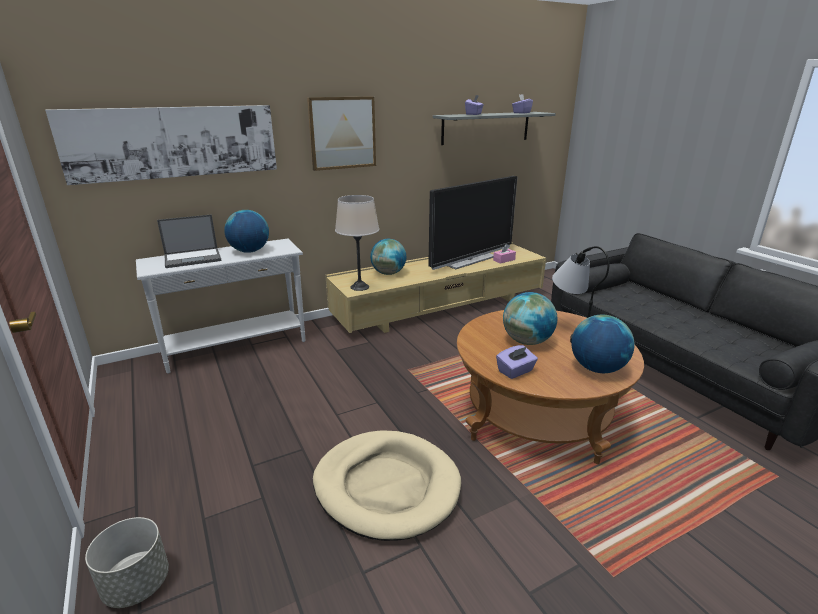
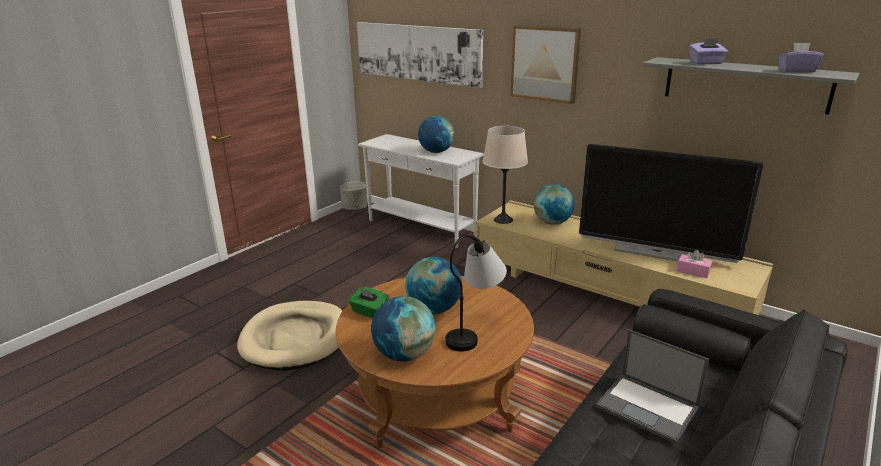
camera: 65 degrees right, 0 degrees up
grey planter [85,517,169,608] -> grey planter moved to [340,182,367,211]
laptop [157,214,222,268] -> laptop moved to [596,329,709,444]
purple tissue box [496,345,538,379] -> green tissue box [348,287,389,318]

